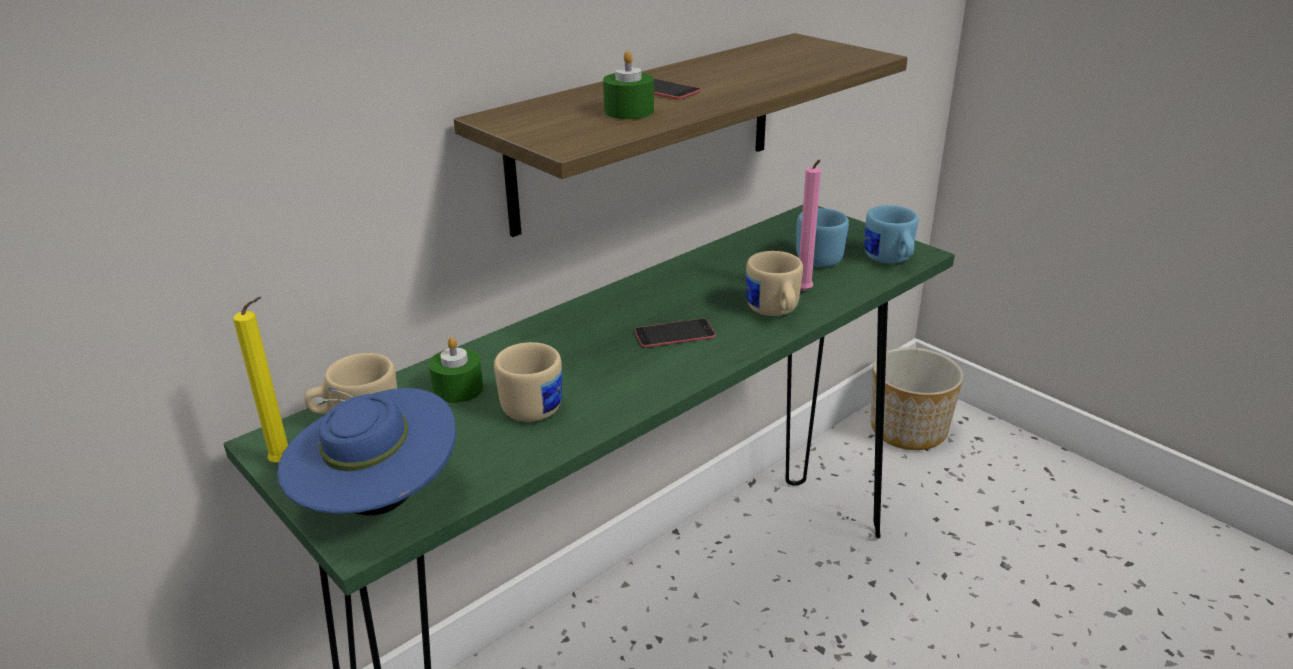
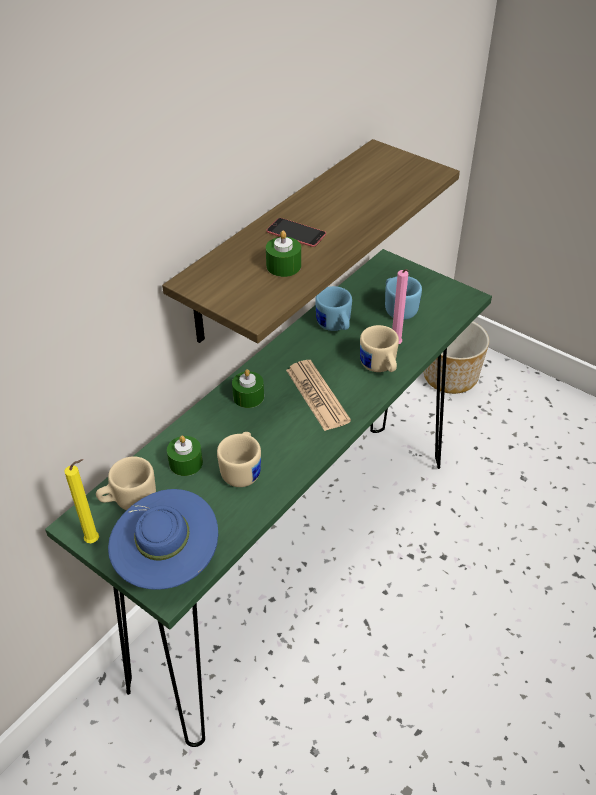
camera: 10 degrees left, 15 degrees up
phone [634,319,716,348] -> newspaper [286,360,351,431]
blue mug [865,205,918,264] -> blue mug moved to [315,286,352,331]
none -> green candle [232,369,264,408]

